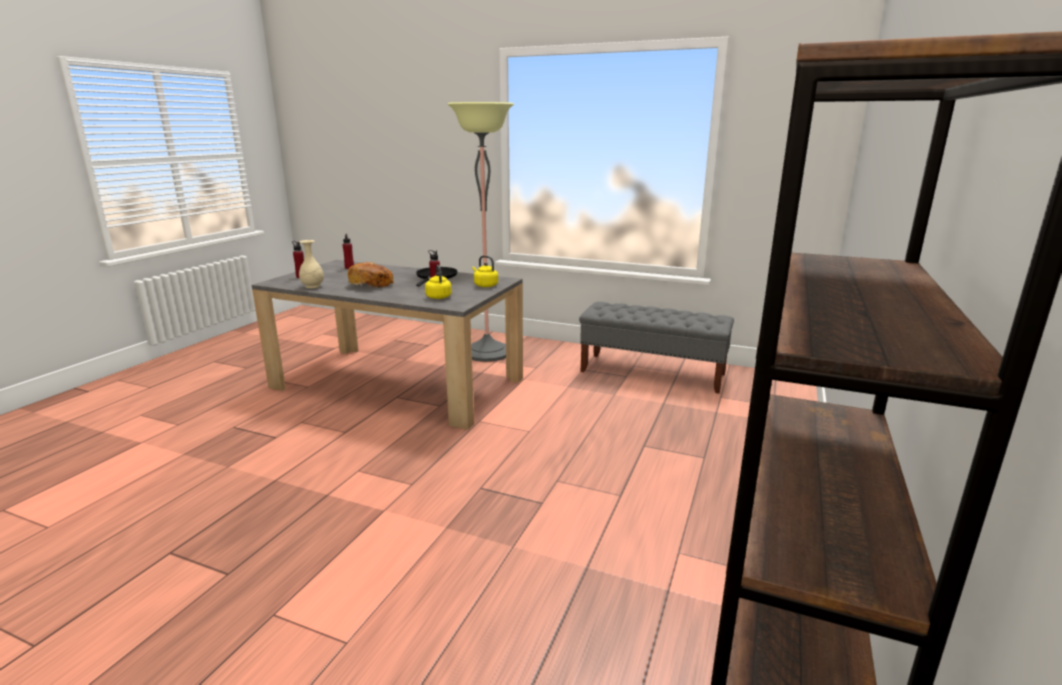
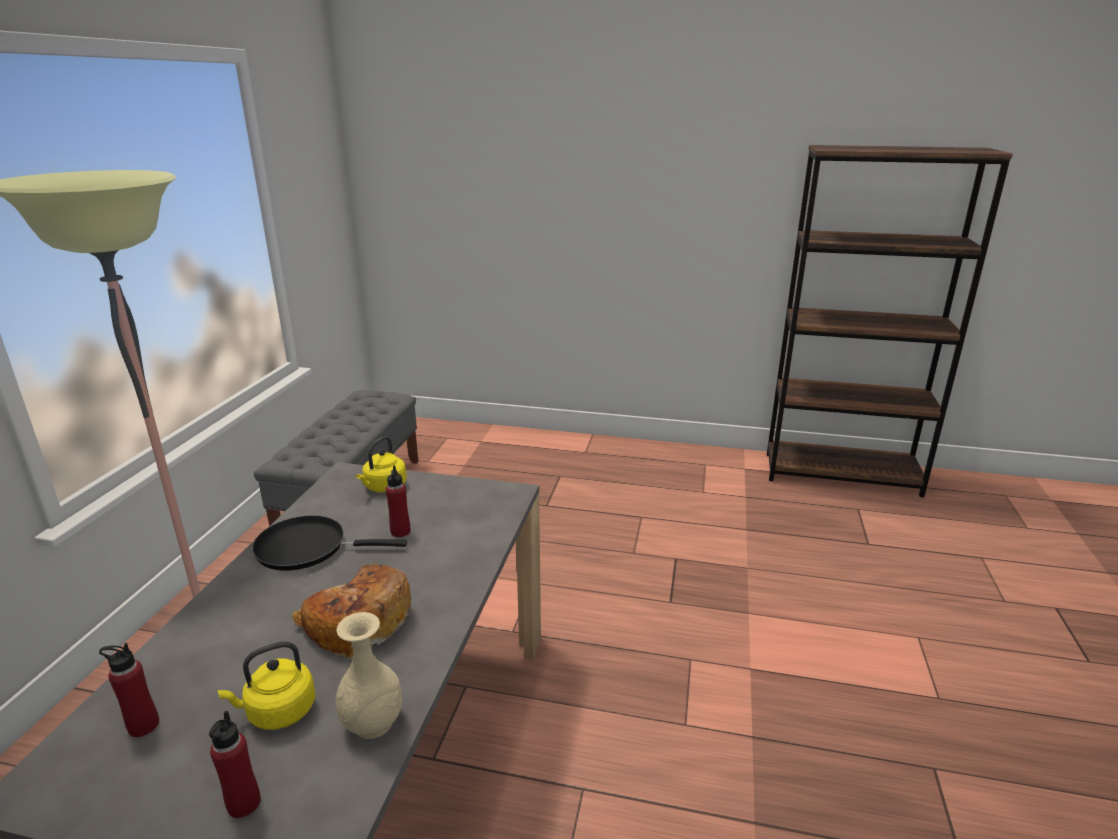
camera: 100 degrees left, 5 degrees up
yellow kettle [425,265,452,299] -> yellow kettle moved to [218,641,315,730]

